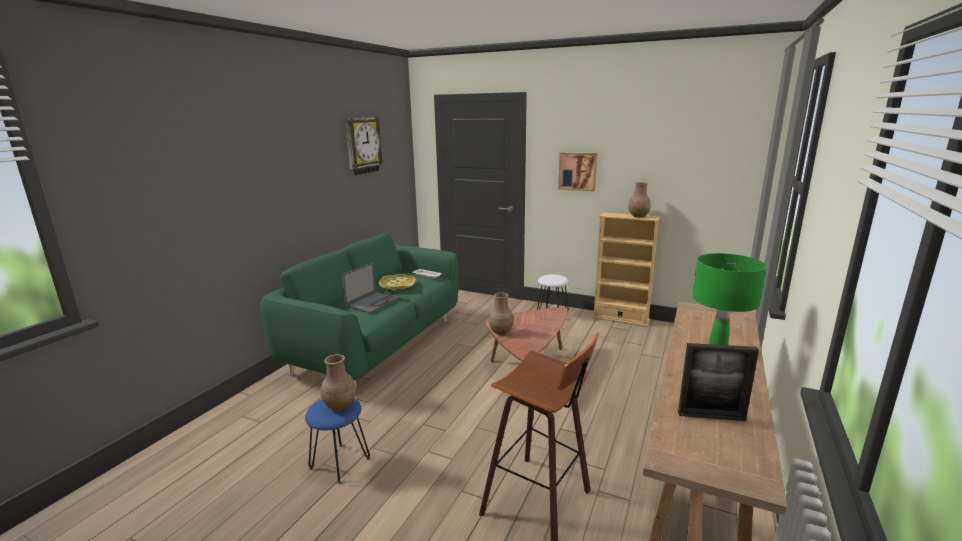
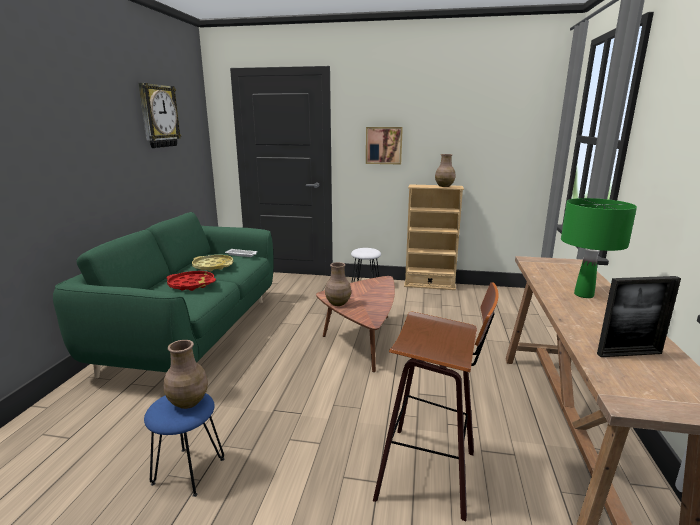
camera: 15 degrees left, 0 degrees up
laptop [342,262,399,313] -> red tray [166,271,216,291]

